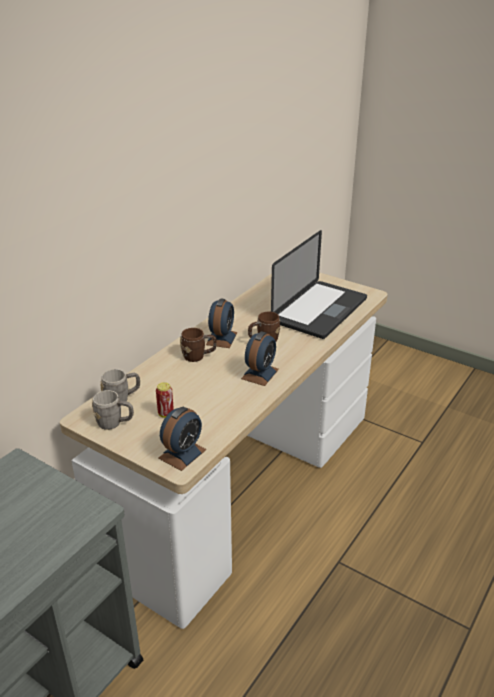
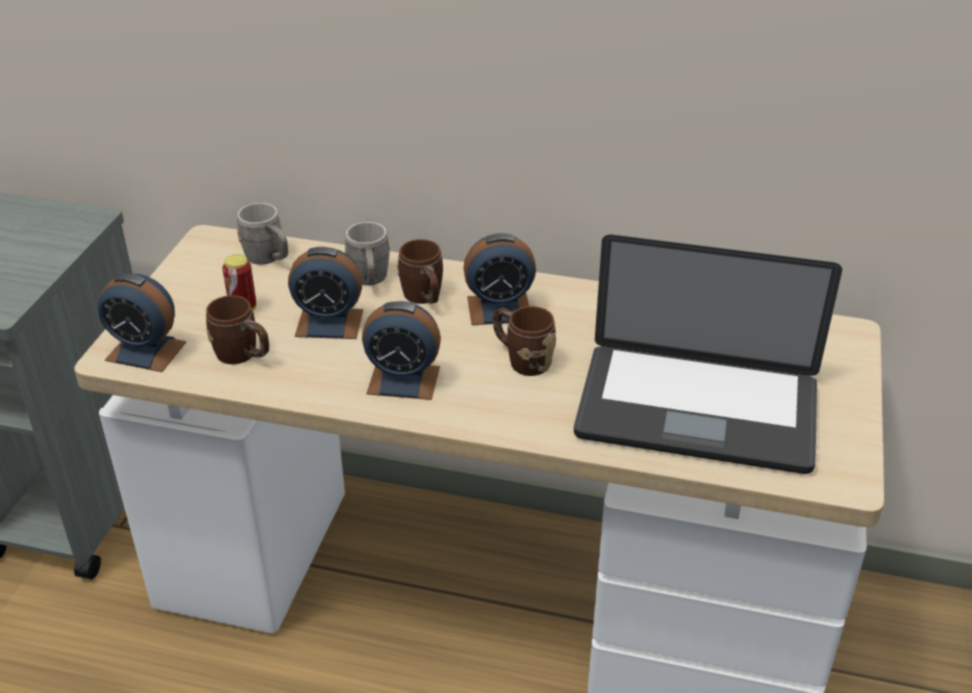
camera: 70 degrees right, 5 degrees up
grey mug [92,390,134,430] -> grey mug moved to [345,222,390,286]
none -> brown mug [206,295,269,364]
none -> alarm clock [288,247,363,339]

